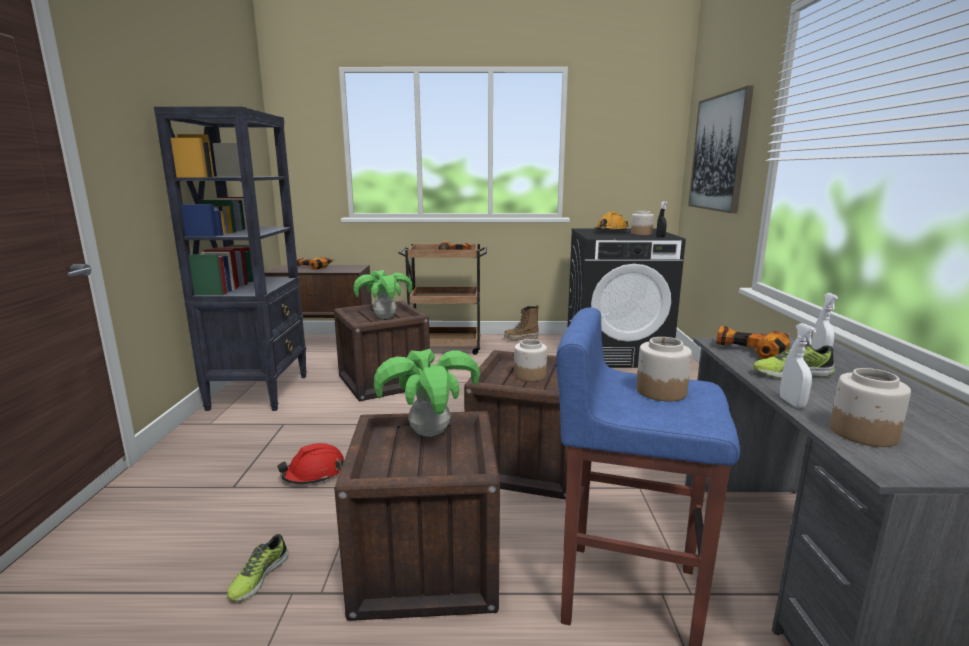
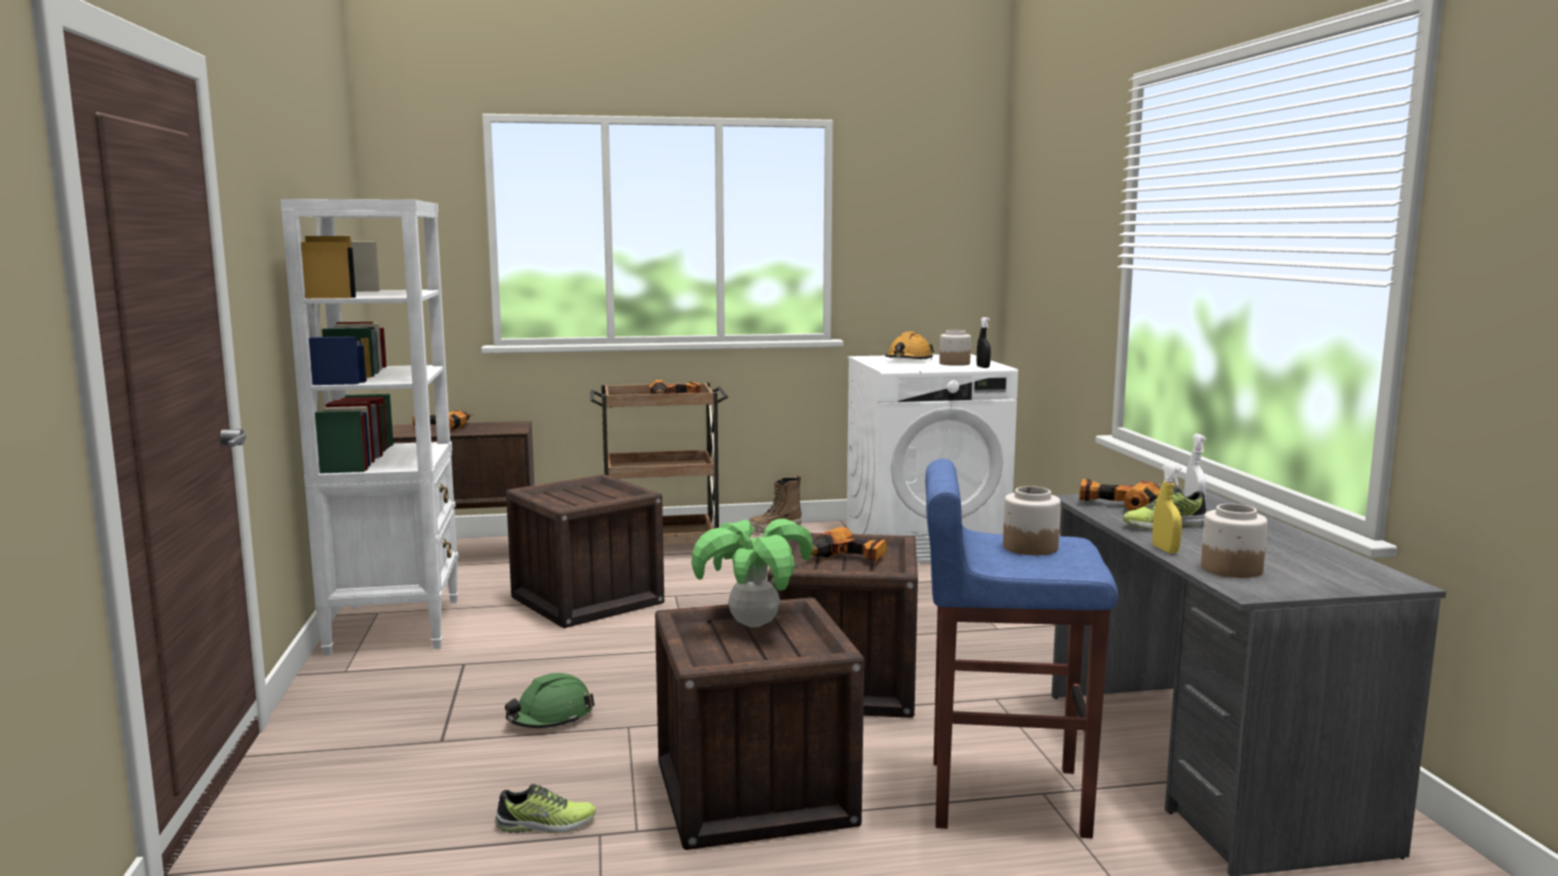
camera: 10 degrees left, 5 degrees down
black bookcase [154,107,307,411] -> white bookcase [280,199,458,656]
shoe [227,534,289,601] -> shoe turned 105 degrees counterclockwise [495,784,596,833]
red hard hat [277,443,344,484] -> green hard hat [505,673,595,728]
potted plant [354,270,412,319] -> none
jar [514,339,547,381] -> power drill [798,527,887,561]
black washing machine [567,229,686,368] -> white washing machine [847,354,1018,563]
picture [688,86,754,213] -> none
white spray bottle [780,323,817,408] -> yellow spray bottle [1152,464,1182,553]

